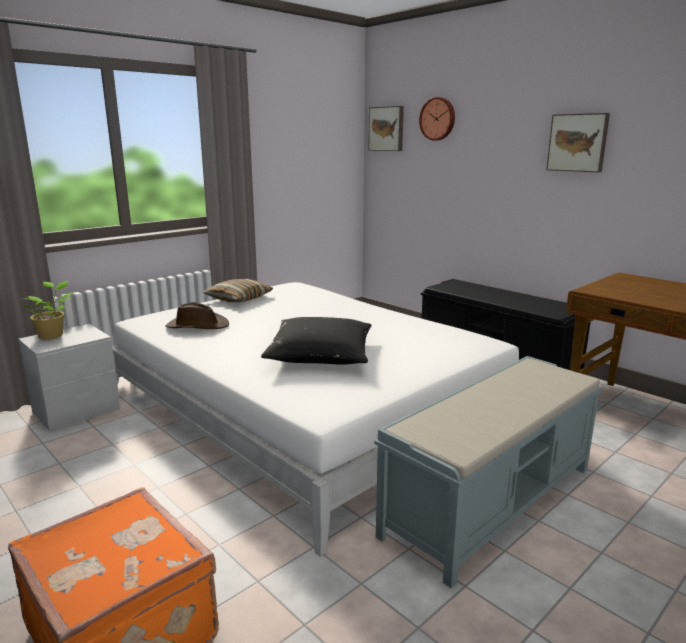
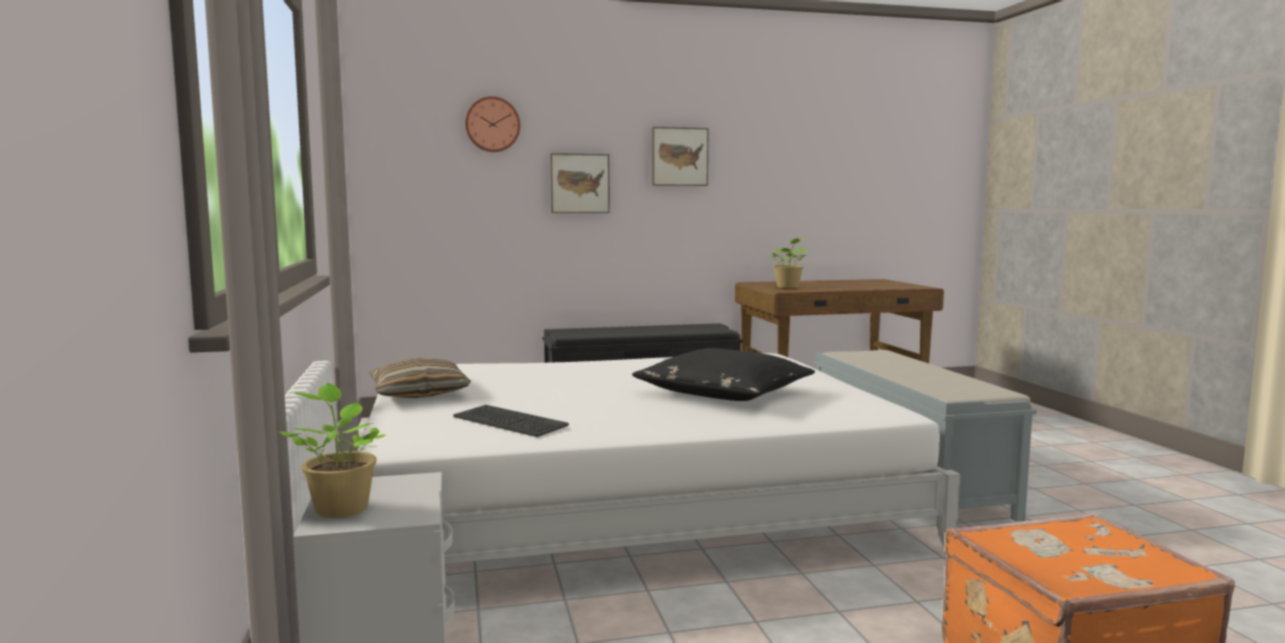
camera: 60 degrees left, 10 degrees down
brown hat [165,303,229,329] -> keyboard [453,405,569,437]
picture [368,106,404,151] -> picture moved to [550,153,610,213]
none -> potted plant [769,237,809,288]

